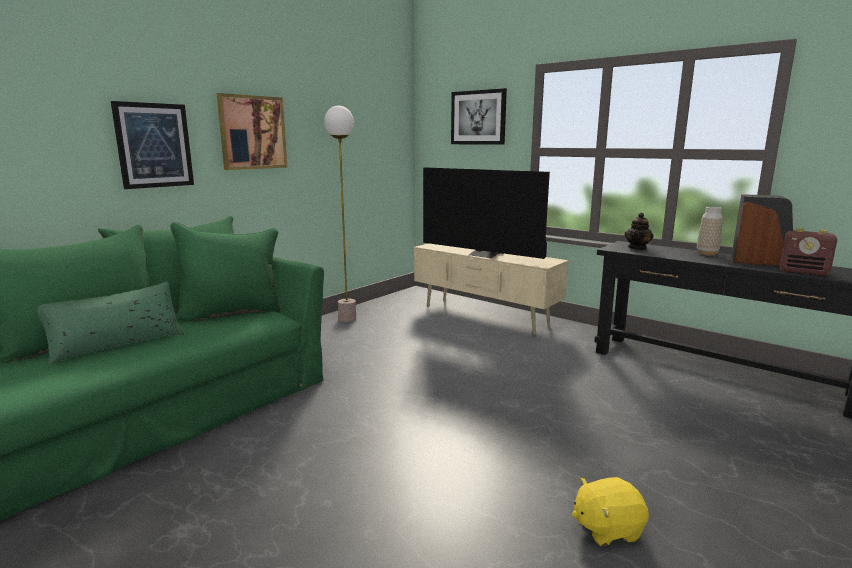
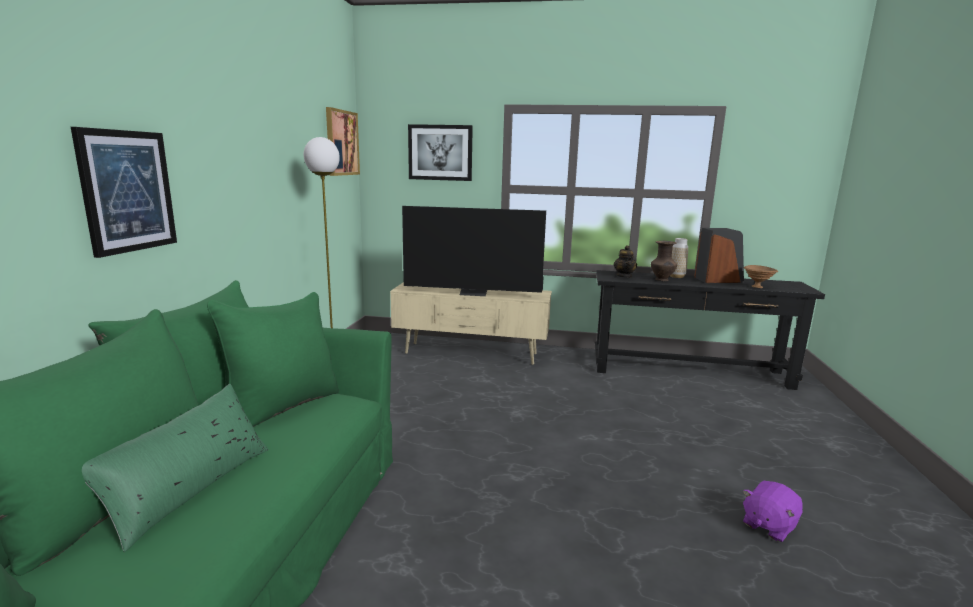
camera: 30 degrees left, 0 degrees up
picture [217,93,287,170] -> picture moved to [326,107,360,176]
yellow plush toy [572,477,649,546] -> purple plush toy [743,481,803,542]
radio [779,228,837,276] -> brown bowl [744,265,778,288]
none -> brown vase [651,241,677,281]

